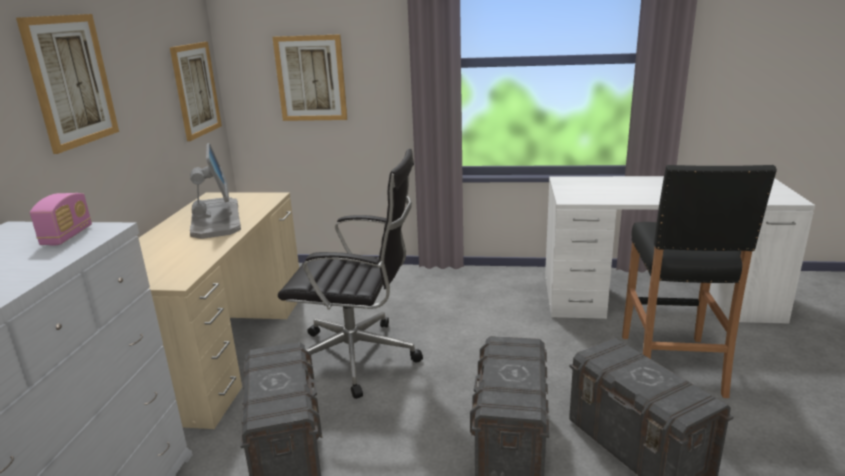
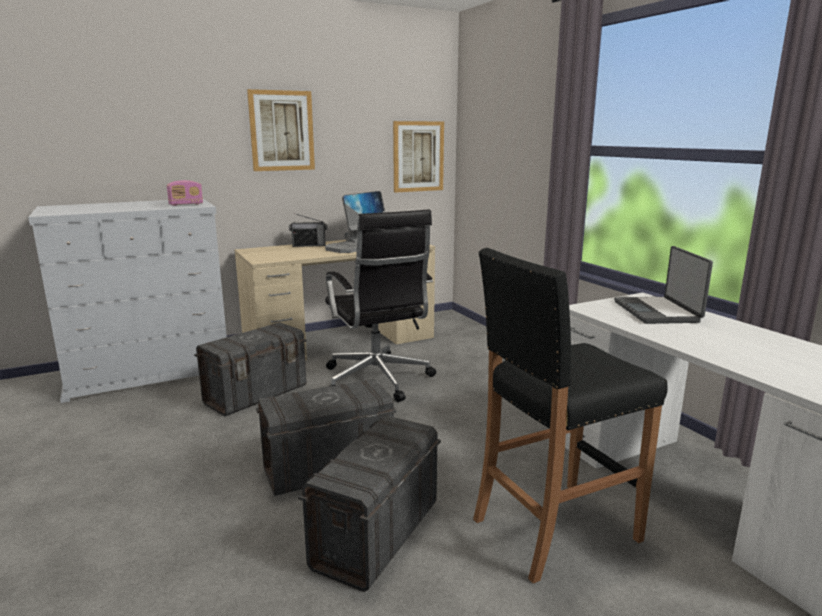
camera: 55 degrees right, 5 degrees down
picture [272,34,347,121] -> none
none -> radio [289,213,327,247]
none -> laptop [614,246,713,324]

